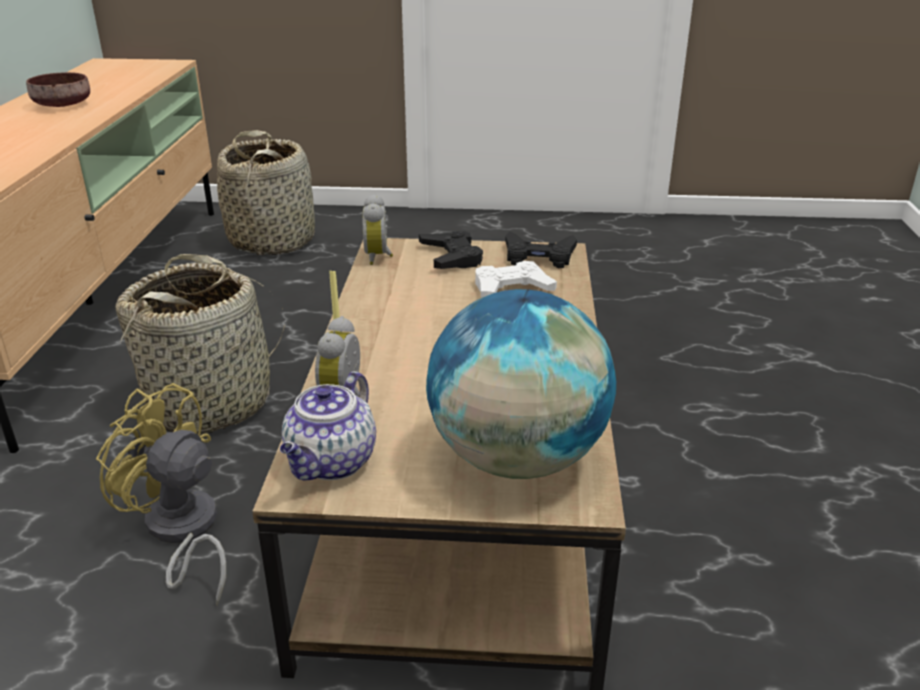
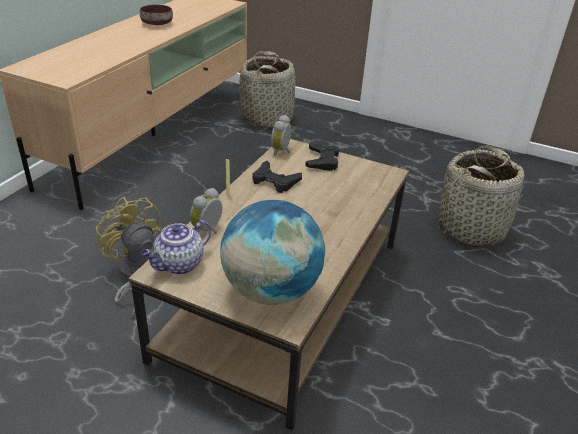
camera: 20 degrees right, 5 degrees up
basket [116,254,285,434] -> basket moved to [437,145,524,247]
white game controller [475,261,557,297] -> none
black game controller [505,231,577,268] -> black game controller moved to [252,161,302,193]

